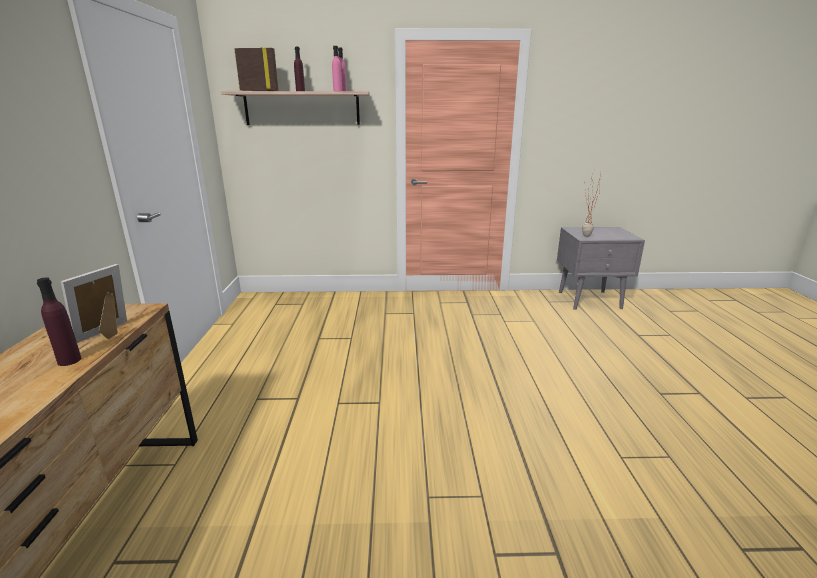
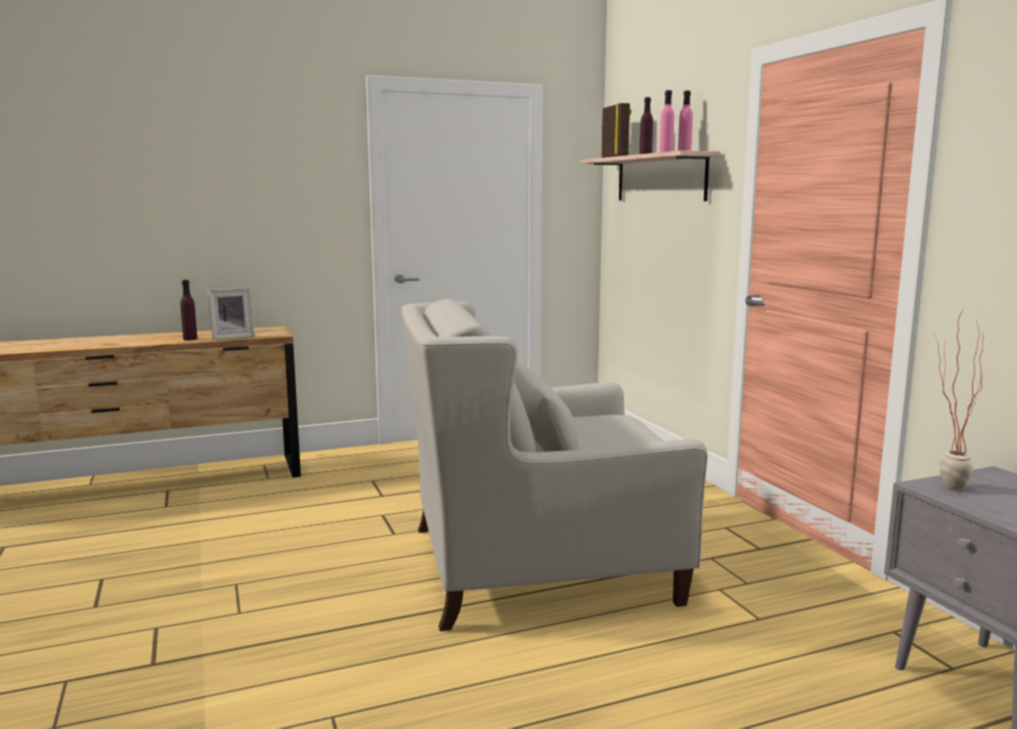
camera: 70 degrees right, 10 degrees down
picture frame [61,264,127,343] -> picture frame turned 150 degrees clockwise [208,288,254,340]
none -> white armchair [402,299,708,631]

